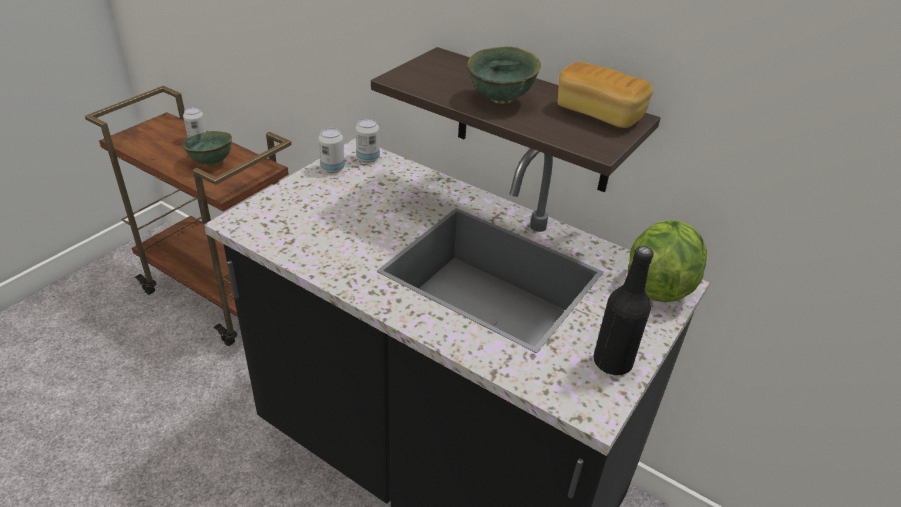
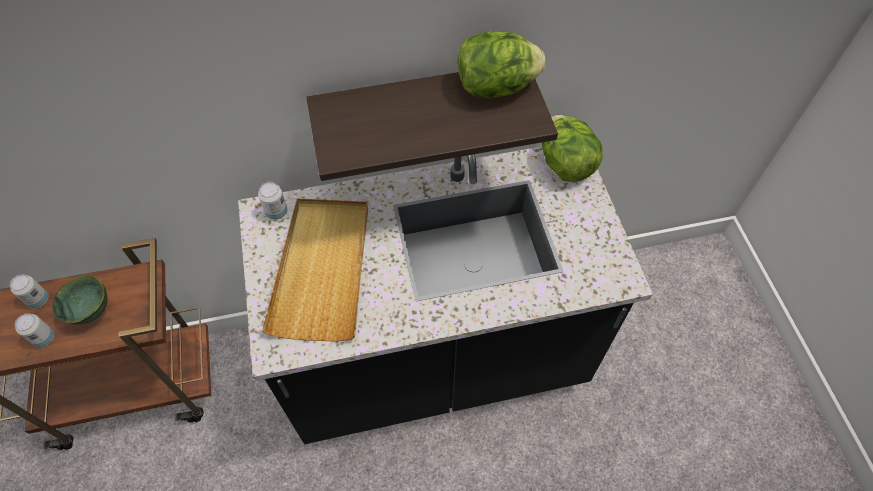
camera: 45 degrees left, 20 degrees up
can [318,128,345,173] -> can moved to [15,313,55,347]
green bowl [467,47,541,104] -> none
bread [558,62,653,128] -> lettuce [458,30,545,98]
black bottle [593,246,654,375] -> none
none -> beige tray [262,199,368,342]

